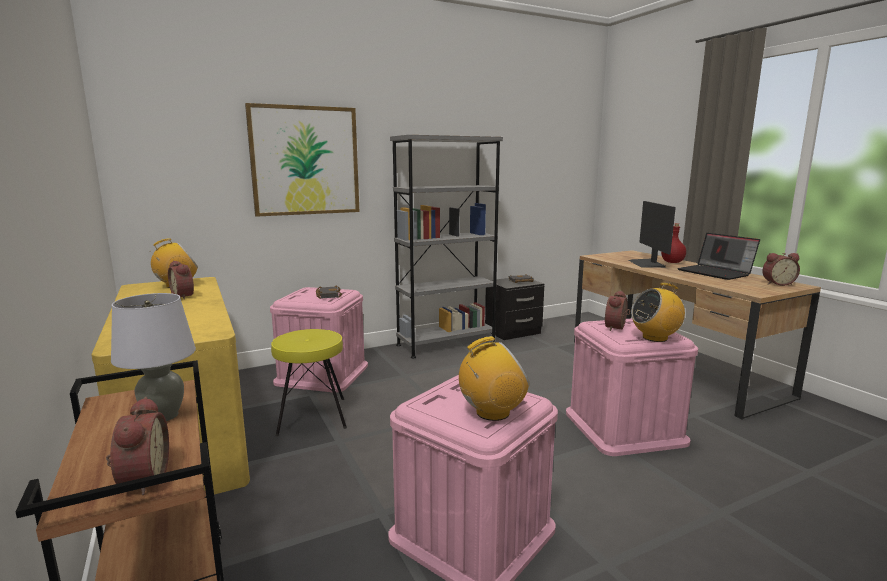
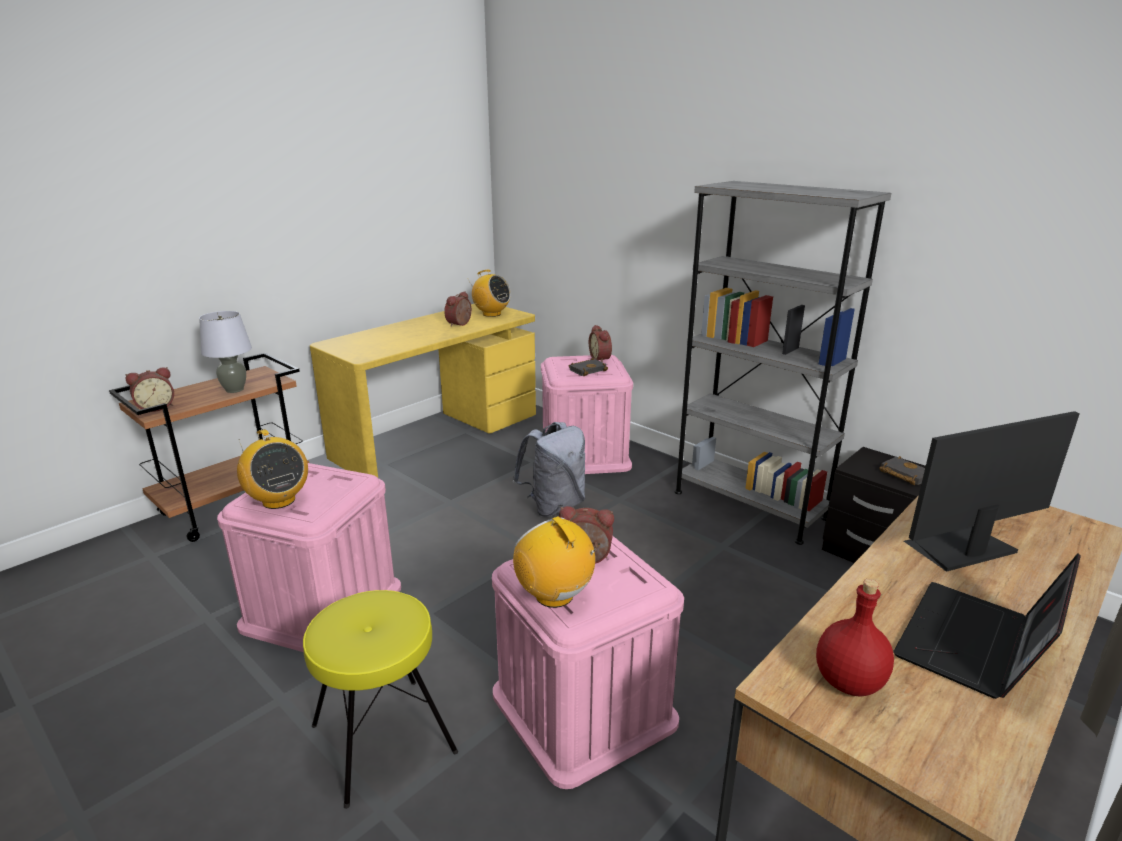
camera: 70 degrees right, 10 degrees up
picture [245,103,359,217] -> none
yellow stool [271,329,347,436] -> yellow stool moved to [303,590,458,809]
red bottle [661,223,686,263] -> red bottle moved to [816,579,894,697]
alarm clock [762,253,800,286] -> alarm clock moved to [589,325,612,362]
none -> grey backpack [513,422,585,517]

